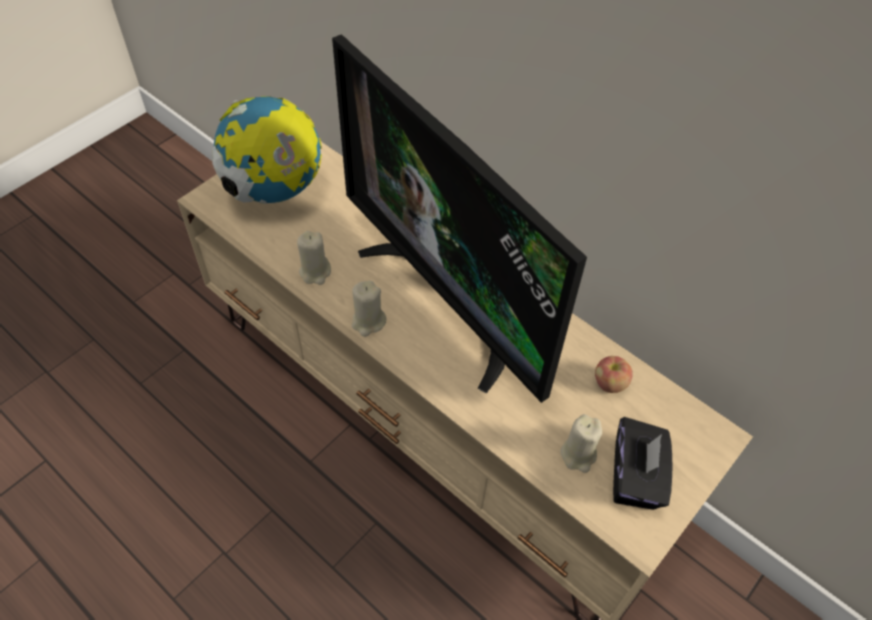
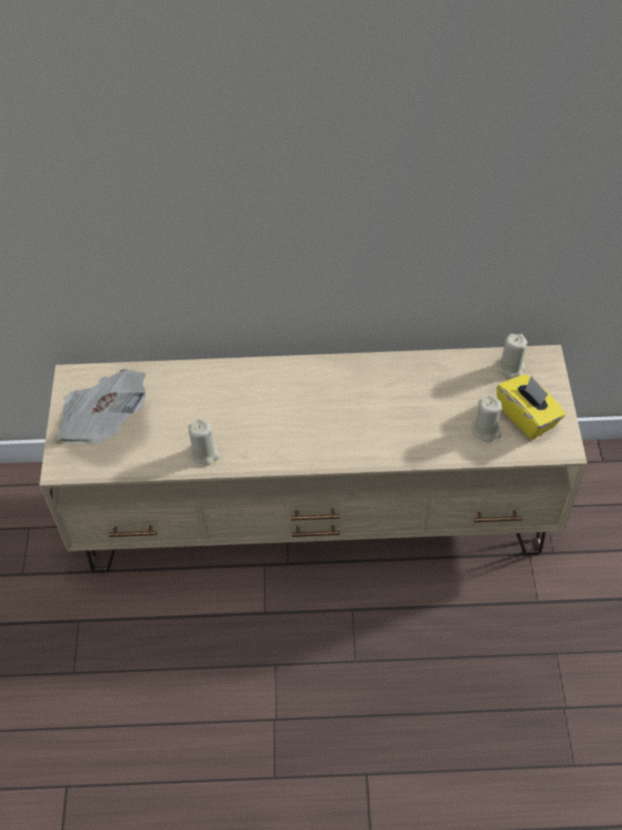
camera: 40 degrees left, 0 degrees up
globe [212,96,322,204] -> newspaper [55,369,146,445]
television [332,34,587,403] -> none
beige candle [352,281,387,337] -> beige candle moved to [498,334,527,379]
apple [595,356,633,393] -> none
black tissue box [613,417,673,510] -> yellow tissue box [497,374,565,440]

